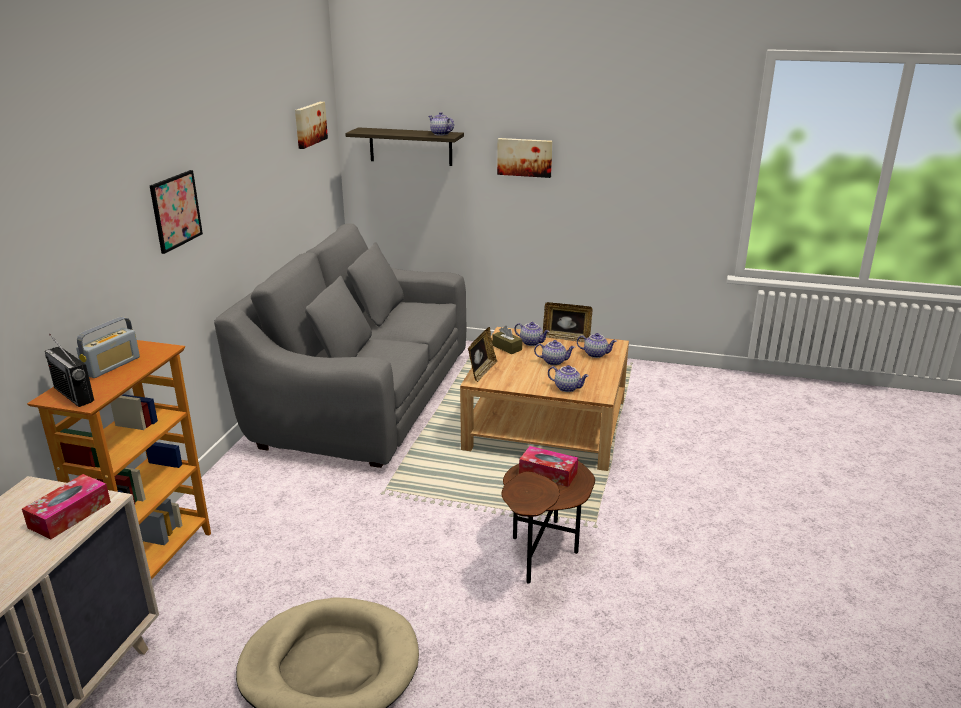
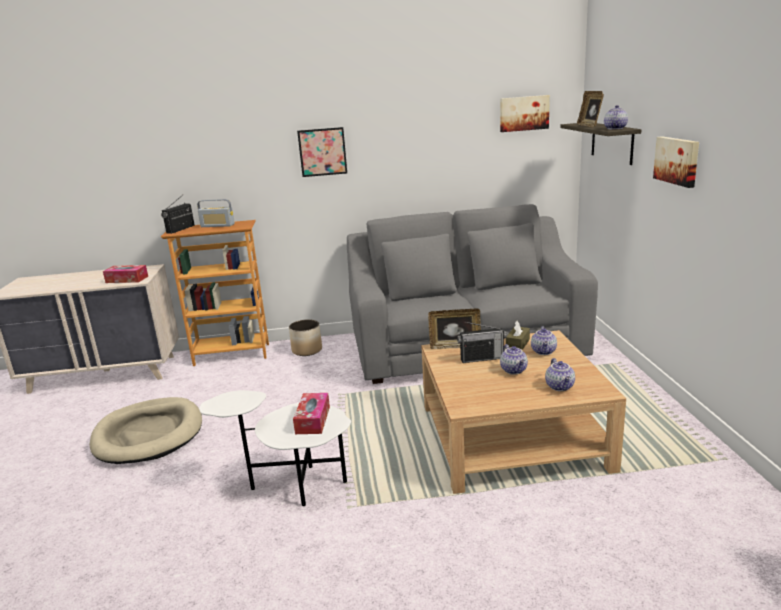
camera: 70 degrees right, 5 degrees down
brown side table [502,461,595,584] -> white side table [200,390,351,506]
picture frame [543,302,592,342] -> picture frame moved to [577,91,604,127]
teapot [548,365,589,392] -> none
none -> planter [289,319,322,356]
none -> radio [457,322,507,363]

